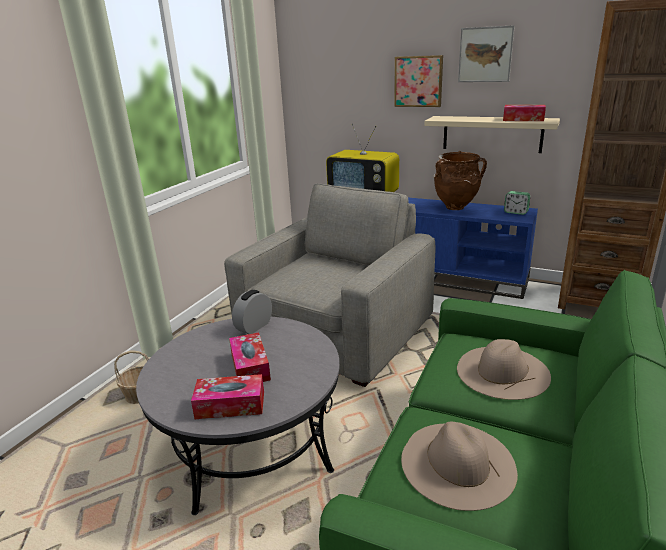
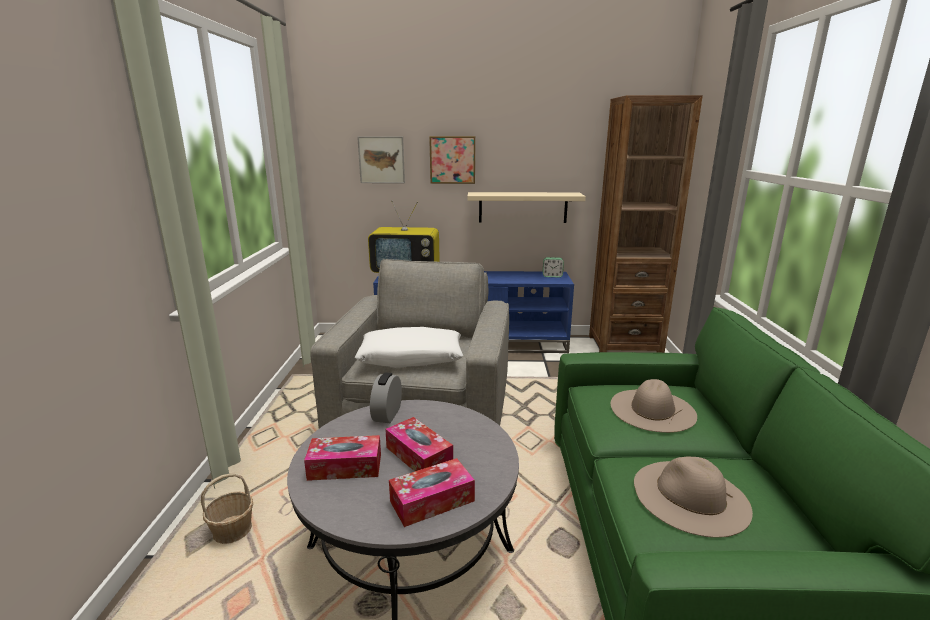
camera: 25 degrees left, 5 degrees down
brown vase [433,151,487,210] -> none
picture [458,25,515,82] -> picture moved to [357,136,405,183]
tissue box [503,105,546,121] -> tissue box moved to [304,435,381,481]
none -> white pillow [355,327,463,368]

